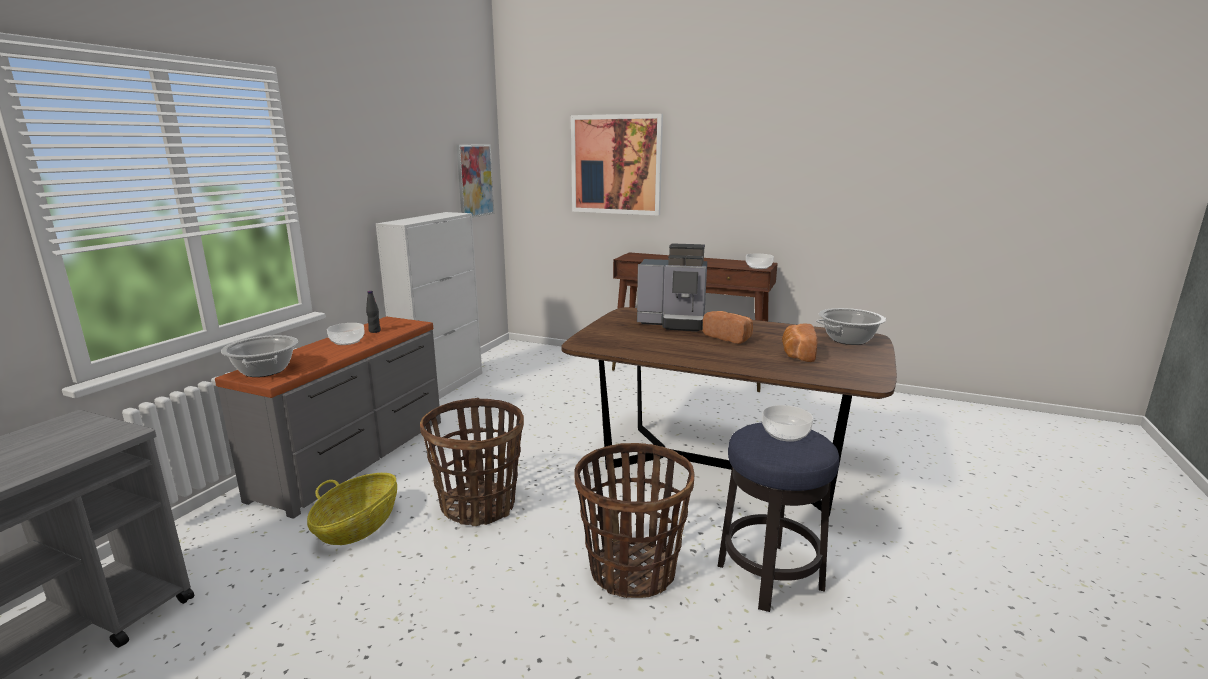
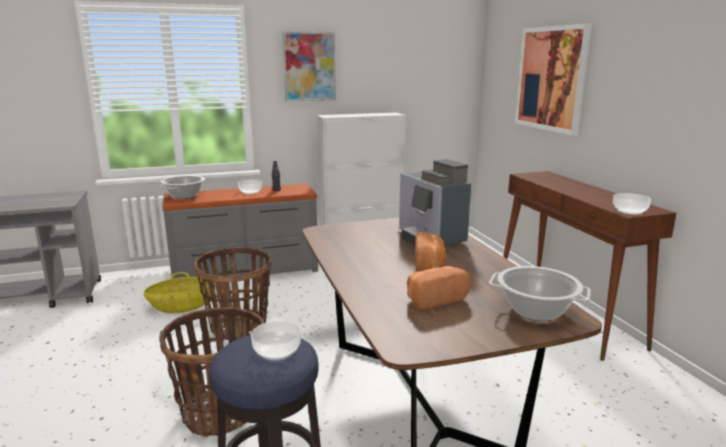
camera: 50 degrees right, 0 degrees up
picture [457,144,494,218] -> picture moved to [282,31,336,102]

